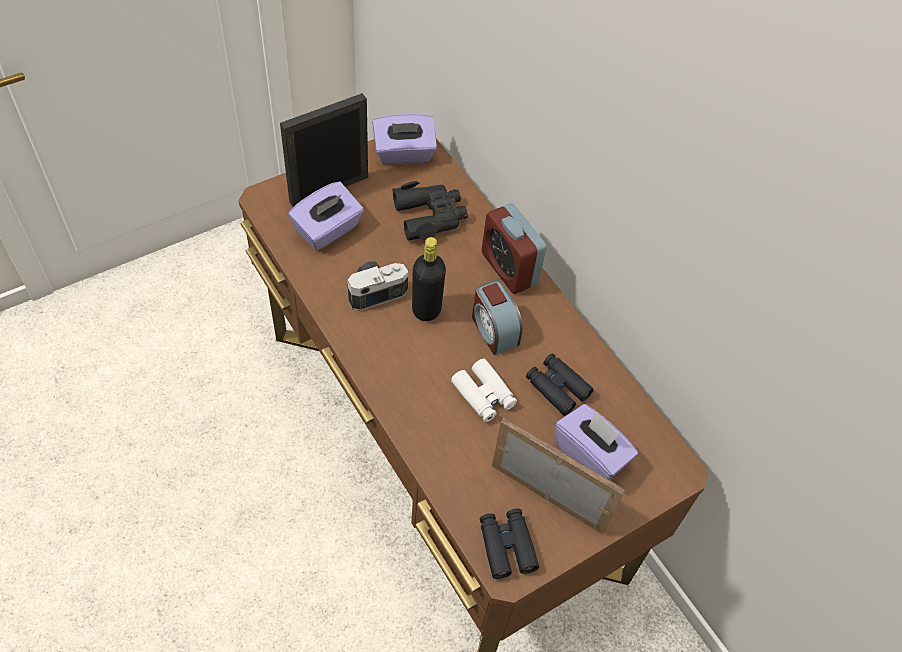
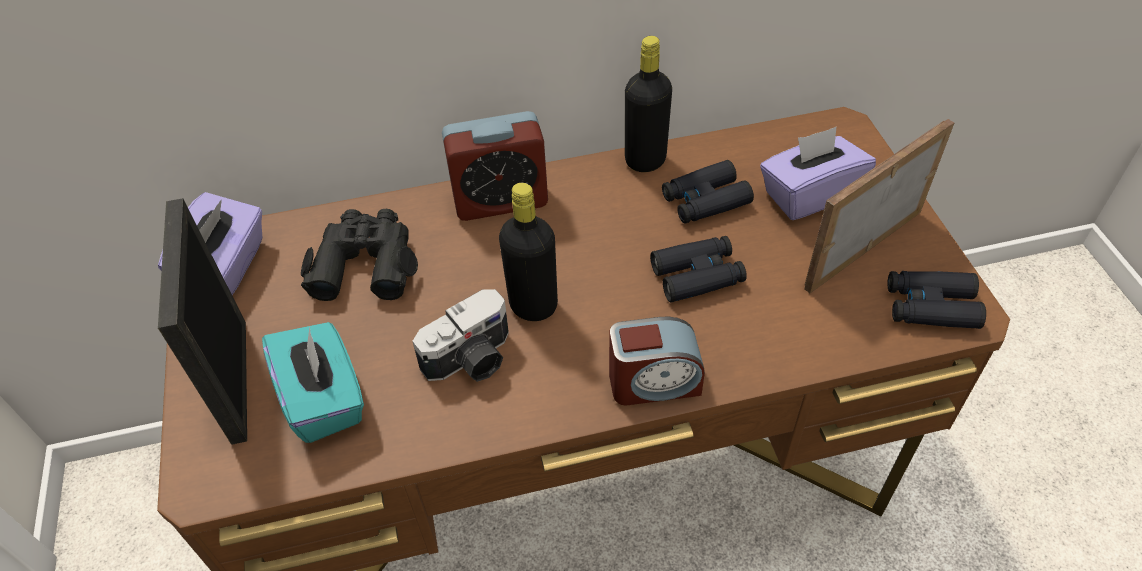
camera: 65 degrees left, 5 degrees down
purple tissue box [288,181,364,250] -> turquoise tissue box [262,322,364,443]
camera [347,261,408,311] -> camera turned 120 degrees counterclockwise [412,289,509,382]
white binoculars [451,359,517,422] -> black binoculars [650,236,747,302]
alarm clock [472,280,523,355] -> alarm clock moved to [609,317,705,405]
none -> black bottle [625,36,672,172]

